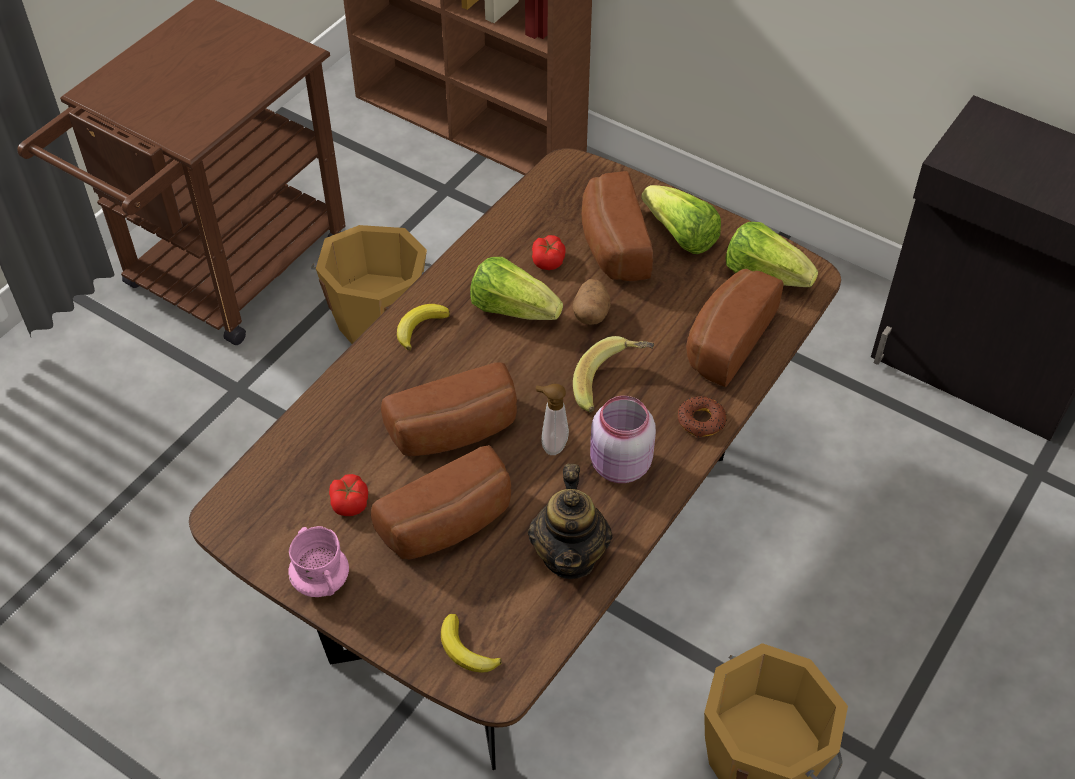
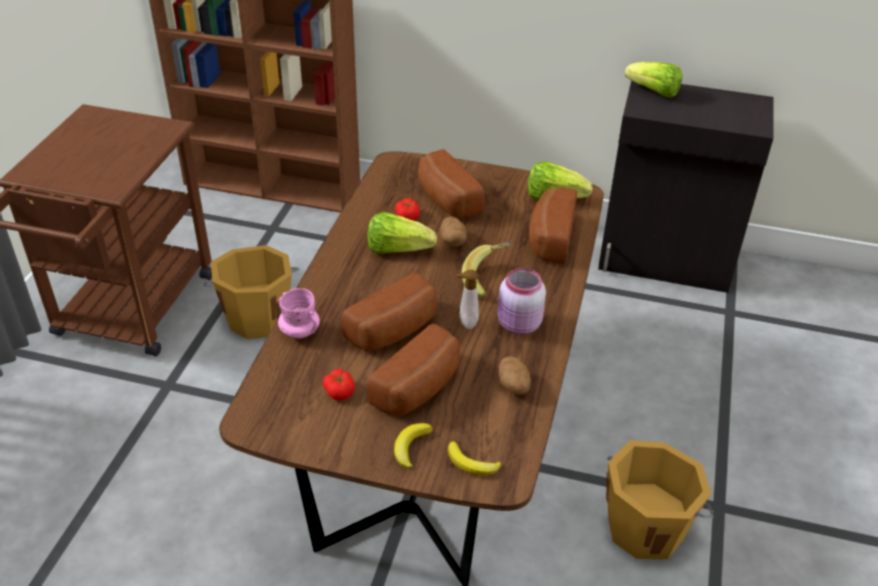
camera: 20 degrees left, 10 degrees down
pink mug [289,526,349,597] -> pink mug moved to [278,288,320,339]
banana [397,304,450,350] -> banana moved to [394,423,433,470]
teapot [528,464,613,579] -> potato [499,356,531,395]
lettuce [641,185,721,254] -> lettuce moved to [625,62,682,98]
donut [678,396,726,438] -> none

